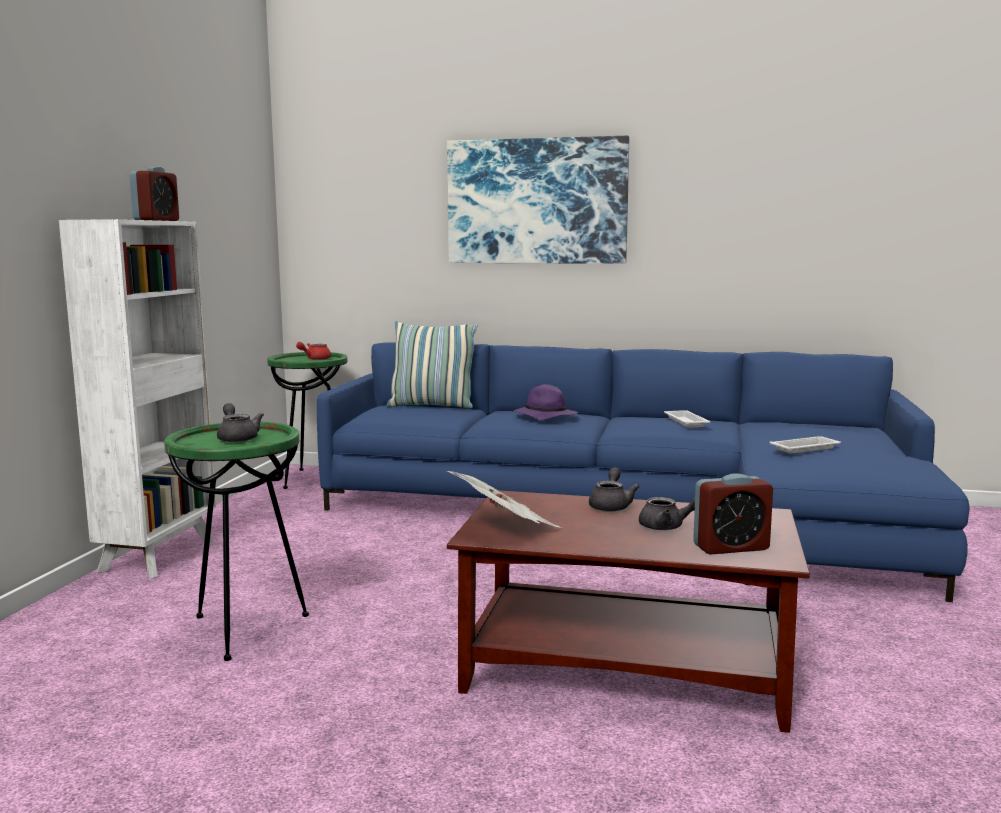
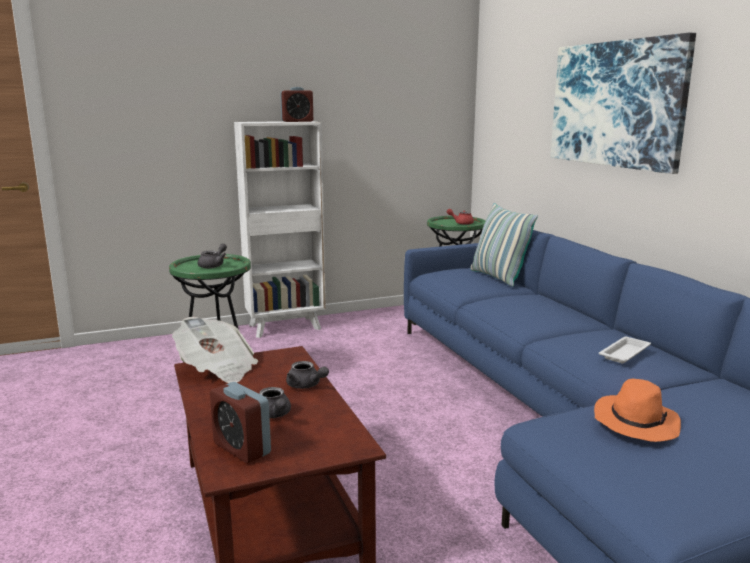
camera: 55 degrees right, 5 degrees up
purple hat [513,384,578,420] -> none
grey teapot [589,467,640,512] -> grey teapot turned 60 degrees clockwise [286,361,329,389]
white tray [770,436,841,453] -> orange hat [594,379,681,442]

